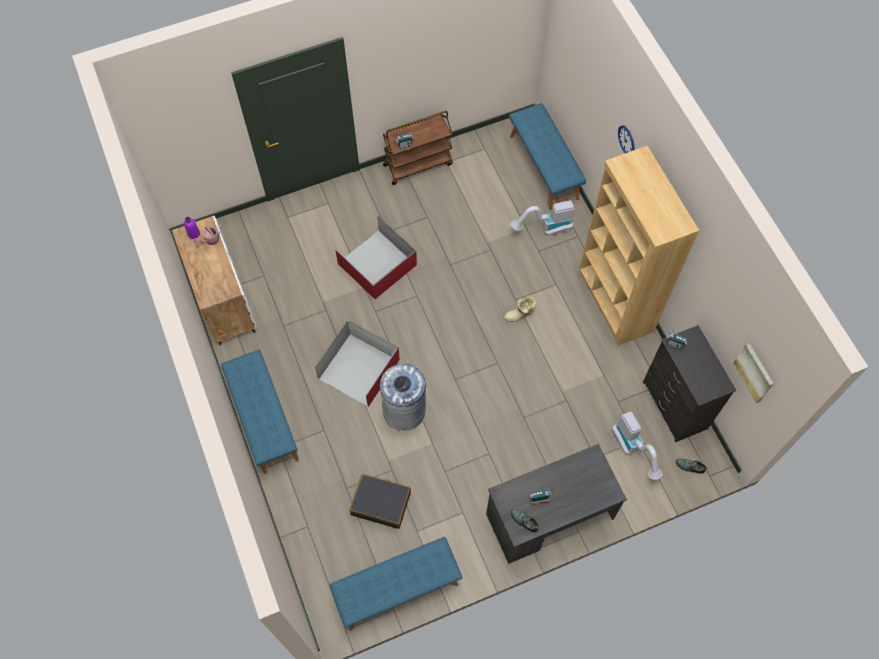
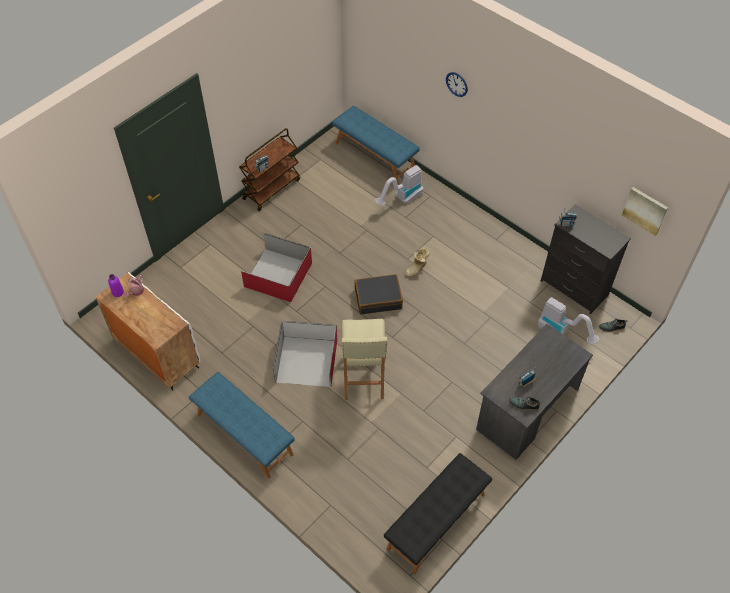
camera: 25 degrees left, 10 degrees down
blue bench [330,537,463,631] -> black bench [384,453,492,574]
black suitcase [350,474,411,529] -> black suitcase moved to [355,274,403,314]
grey trash can [380,364,426,431] -> beige stool [342,319,387,400]
brown bookcase [579,146,699,346] -> none

